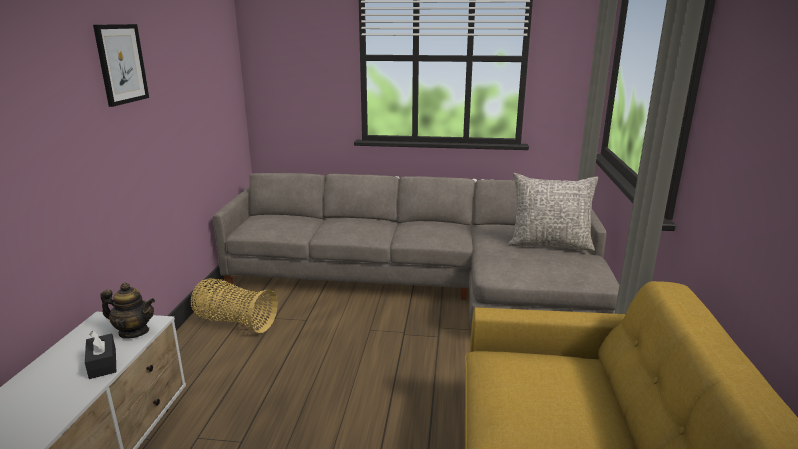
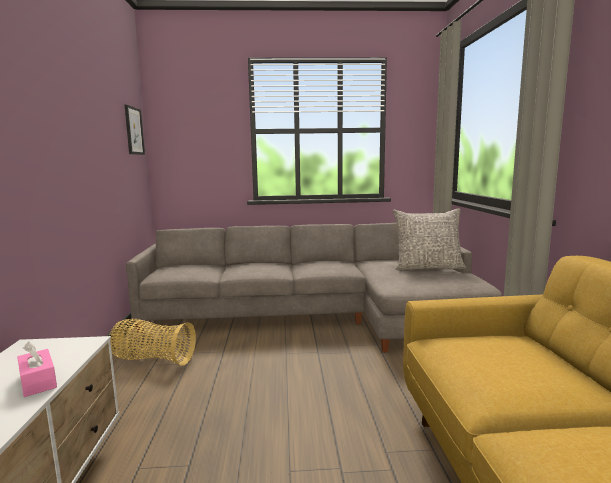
camera: 10 degrees left, 10 degrees down
black tissue box [85,331,116,379] -> pink tissue box [17,341,57,397]
picture [93,24,149,107] -> picture moved to [125,105,145,155]
teapot [100,283,155,339] -> none

